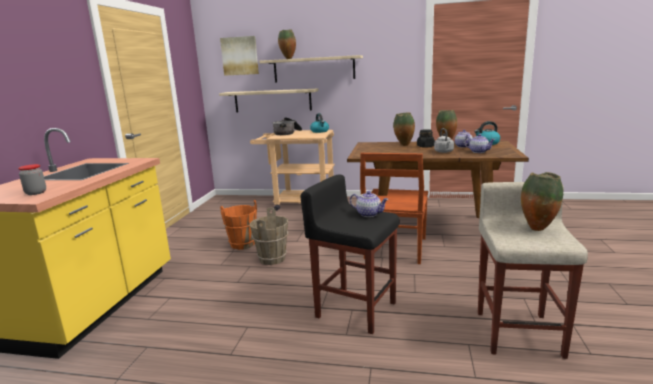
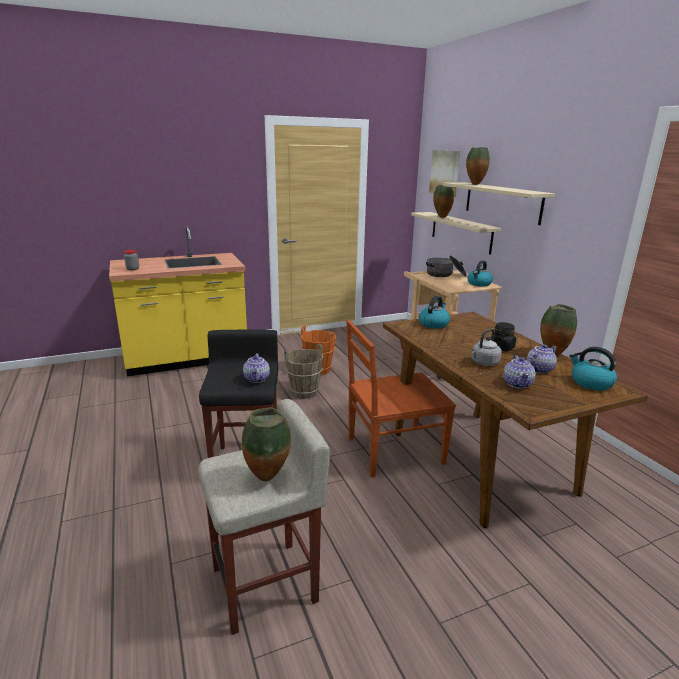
camera: 55 degrees right, 5 degrees up
vase [393,113,415,146] -> vase moved to [433,185,454,218]
none -> kettle [419,296,450,329]

